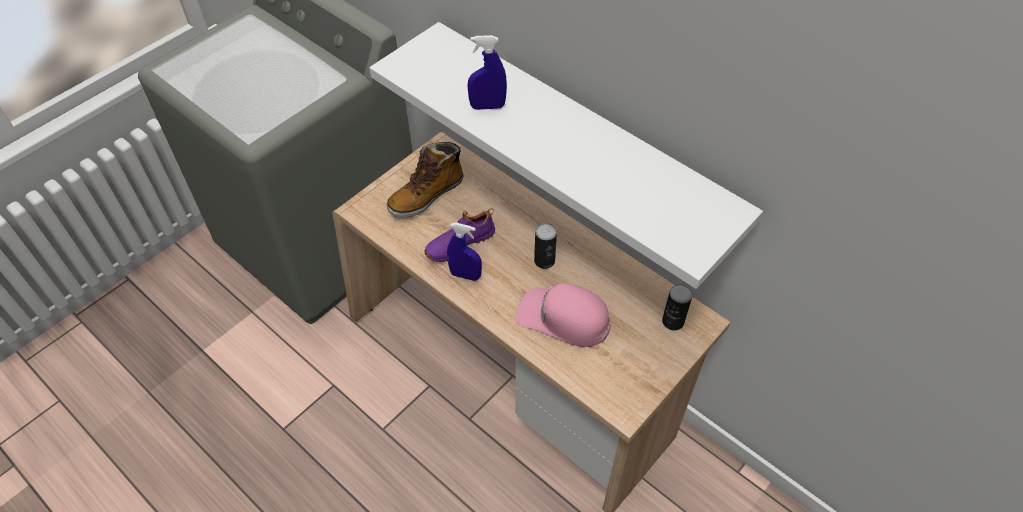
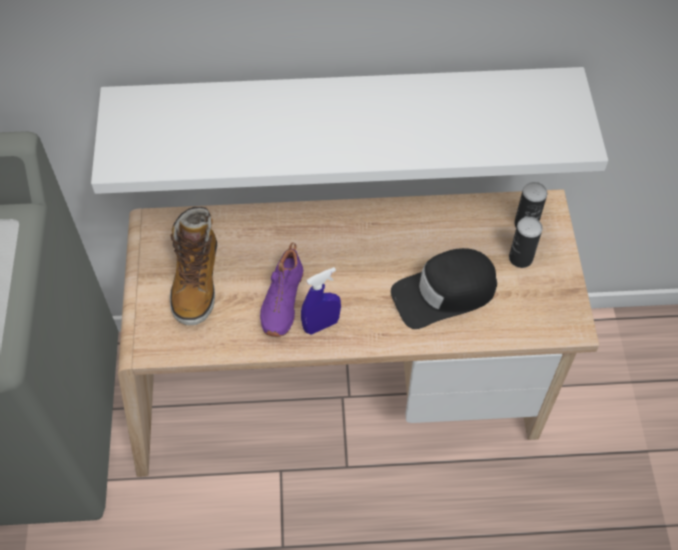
camera: 45 degrees left, 5 degrees up
blue spray bottle [467,35,507,110] -> none
pink cap [515,283,611,347] -> black cap [391,248,497,329]
can [534,223,557,269] -> can moved to [509,217,543,268]

